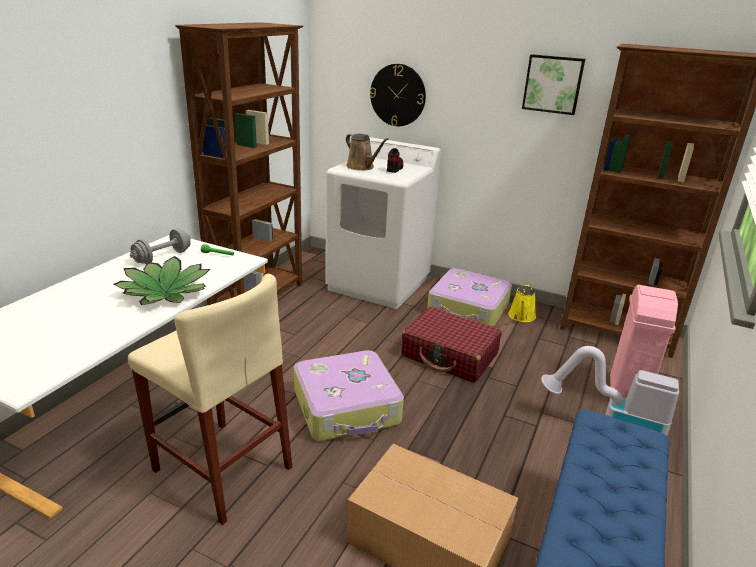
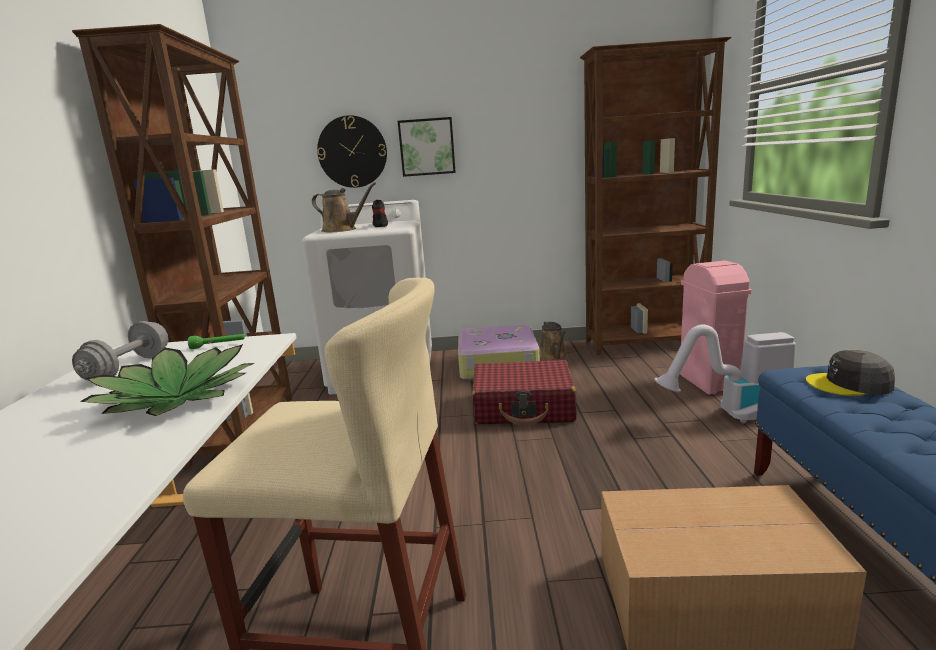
camera: 25 degrees left, 10 degrees down
suitcase [294,350,404,441] -> none
yellow watering can [508,283,536,322] -> brown watering can [539,321,568,361]
picture [522,54,585,115] -> picture moved to [398,117,456,177]
none -> grey cap [806,350,895,396]

